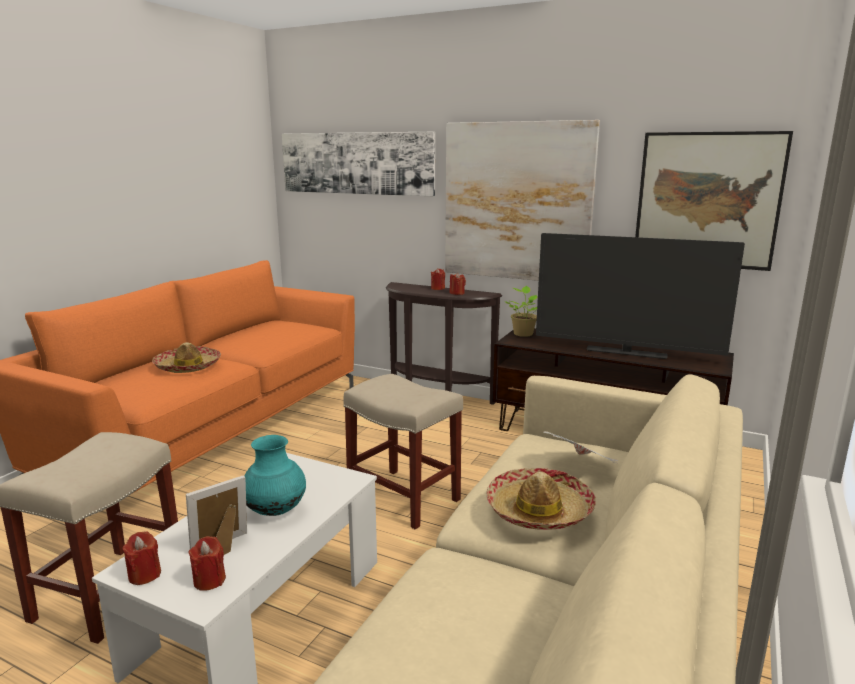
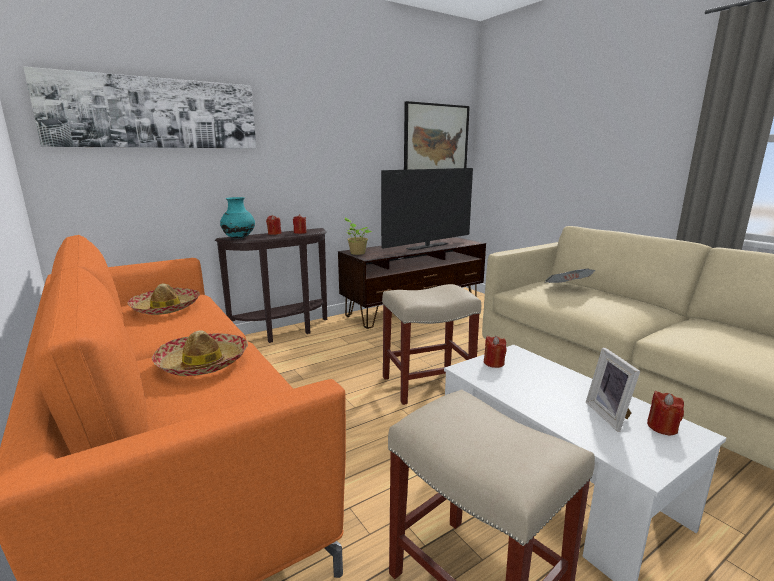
camera: 60 degrees left, 0 degrees up
red candle [123,531,161,585] -> red candle moved to [484,336,507,368]
turquoise vase [244,435,306,516] -> turquoise vase moved to [220,197,255,238]
picture [445,120,600,281] -> none
hat [487,468,596,530] -> hat moved to [128,284,200,315]

